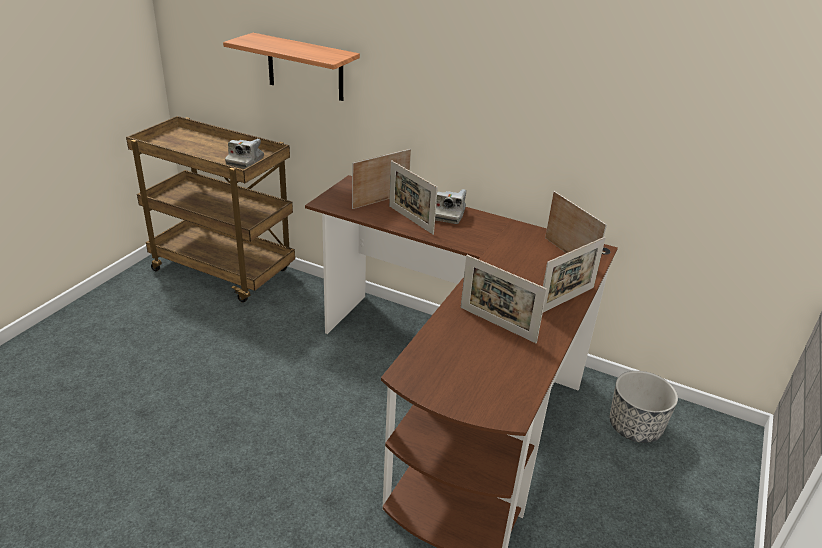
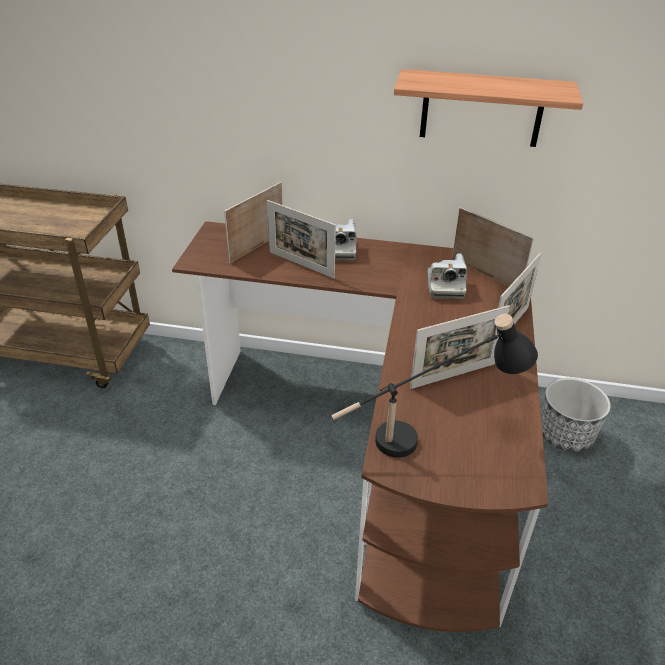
camera: 15 degrees left, 5 degrees up
shelf [223,33,360,101] -> shelf moved to [394,69,583,147]
camera [225,139,264,169] -> camera moved to [428,254,467,299]
picture frame [461,255,547,343] -> picture frame turned 45 degrees counterclockwise [410,305,510,389]
none -> black table lamp [332,314,538,458]

